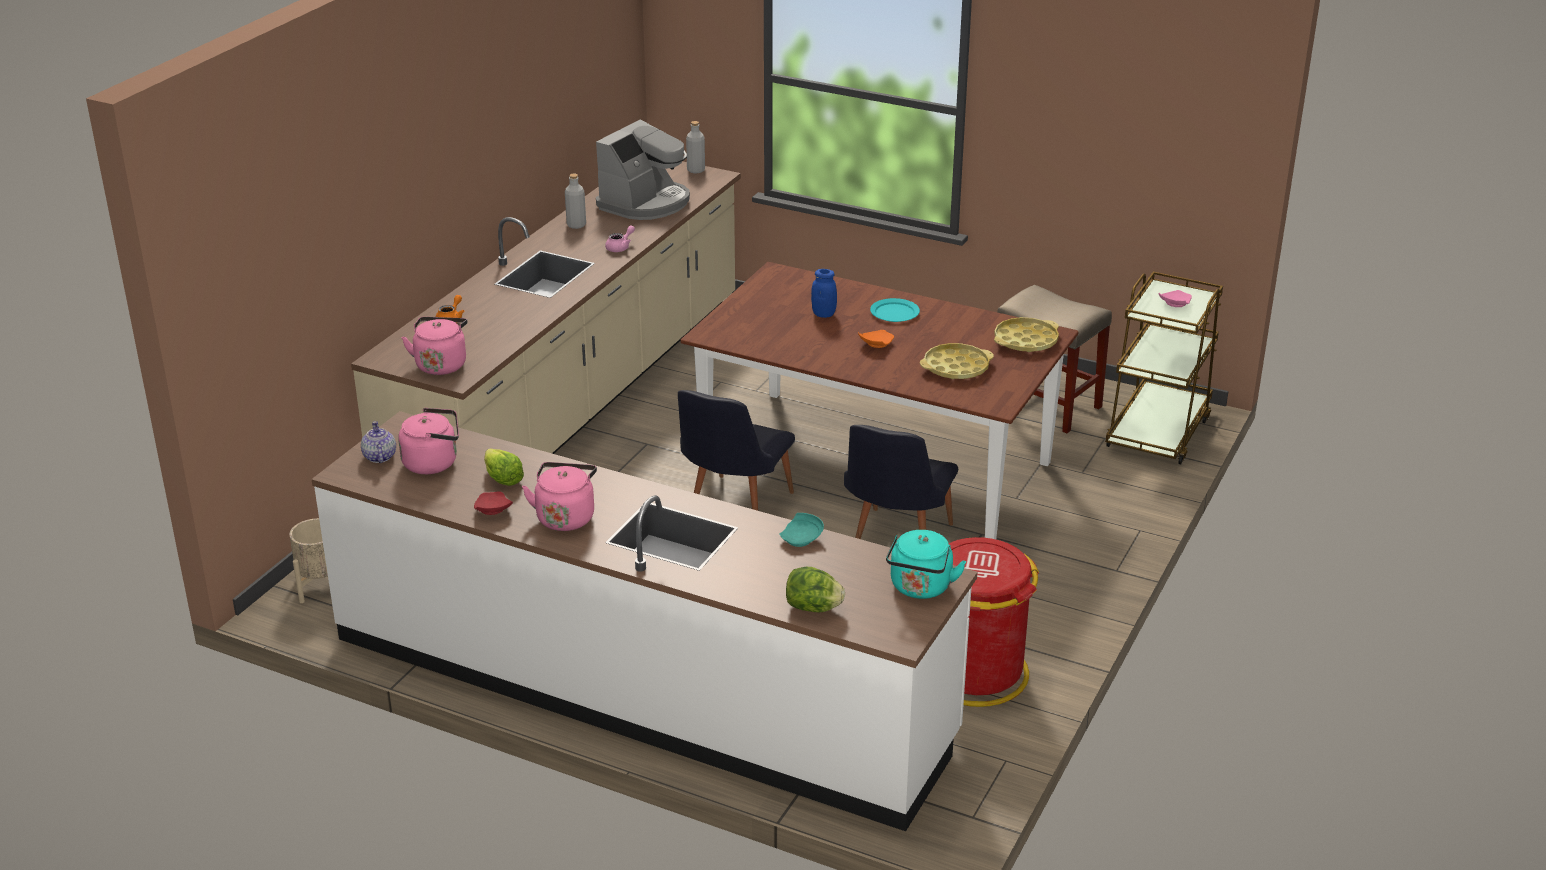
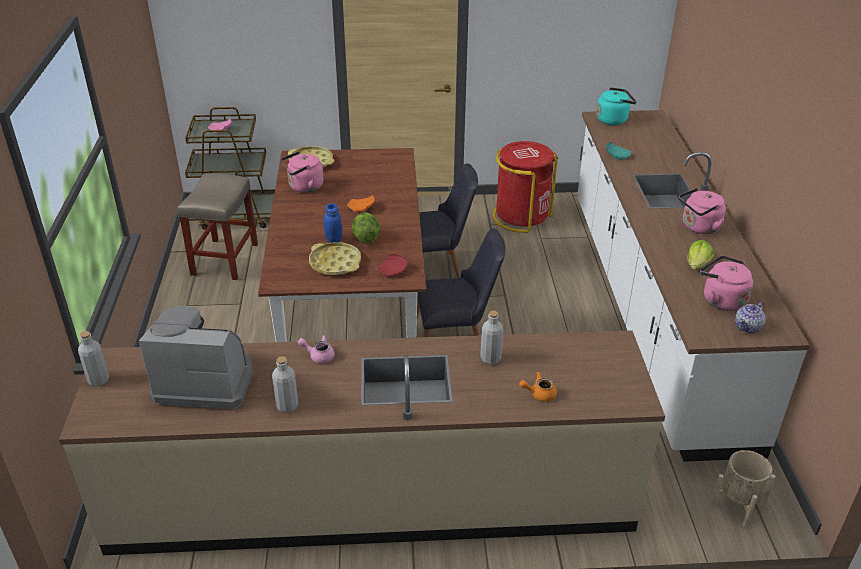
camera: 120 degrees left, 5 degrees up
pink kettle [401,317,467,375] -> pink kettle moved to [281,151,324,193]
red plate [474,491,513,515] -> red plate moved to [377,253,408,277]
lettuce [786,567,845,612] -> lettuce moved to [352,213,380,244]
turquoise plate [870,298,920,322] -> none
yellow tray [920,343,994,379] -> yellow tray moved to [309,242,361,275]
none -> grey bottle [480,311,503,365]

